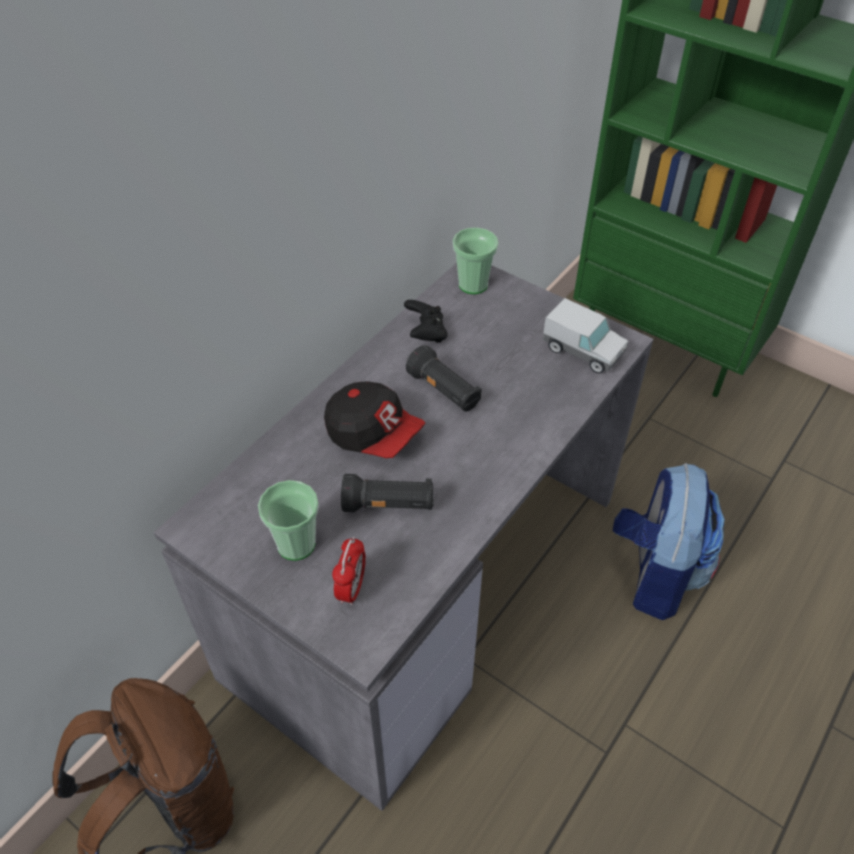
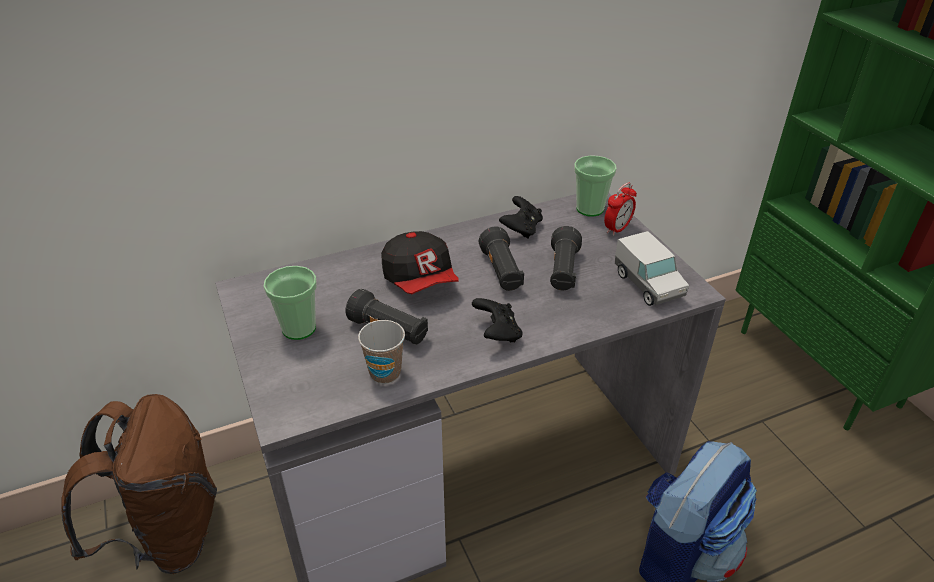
camera: 30 degrees right, 10 degrees down
alarm clock [332,537,366,606] -> alarm clock moved to [604,183,637,236]
none -> cup [358,320,405,384]
none -> black game controller [472,298,523,342]
none -> black flashlight [550,226,582,290]

